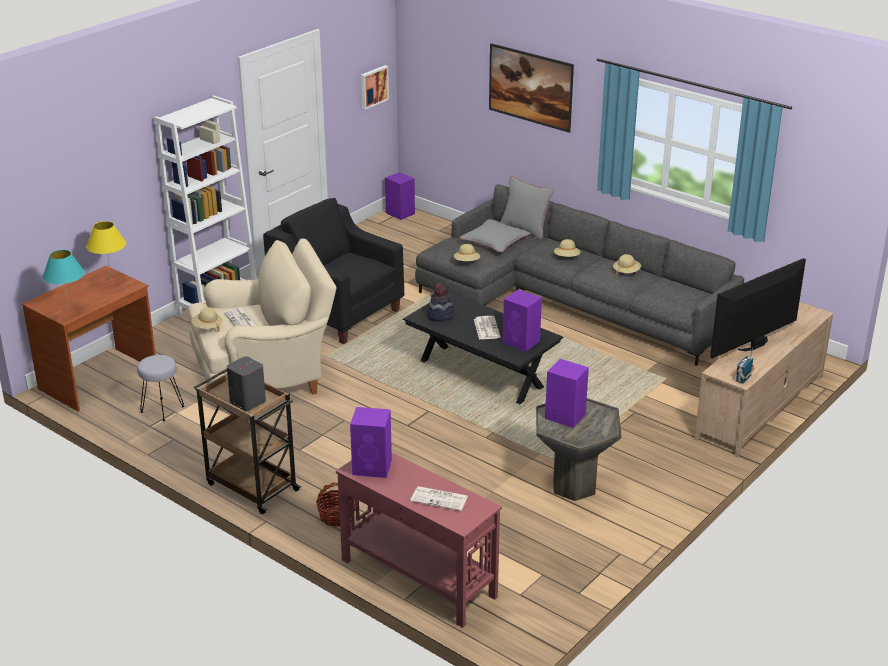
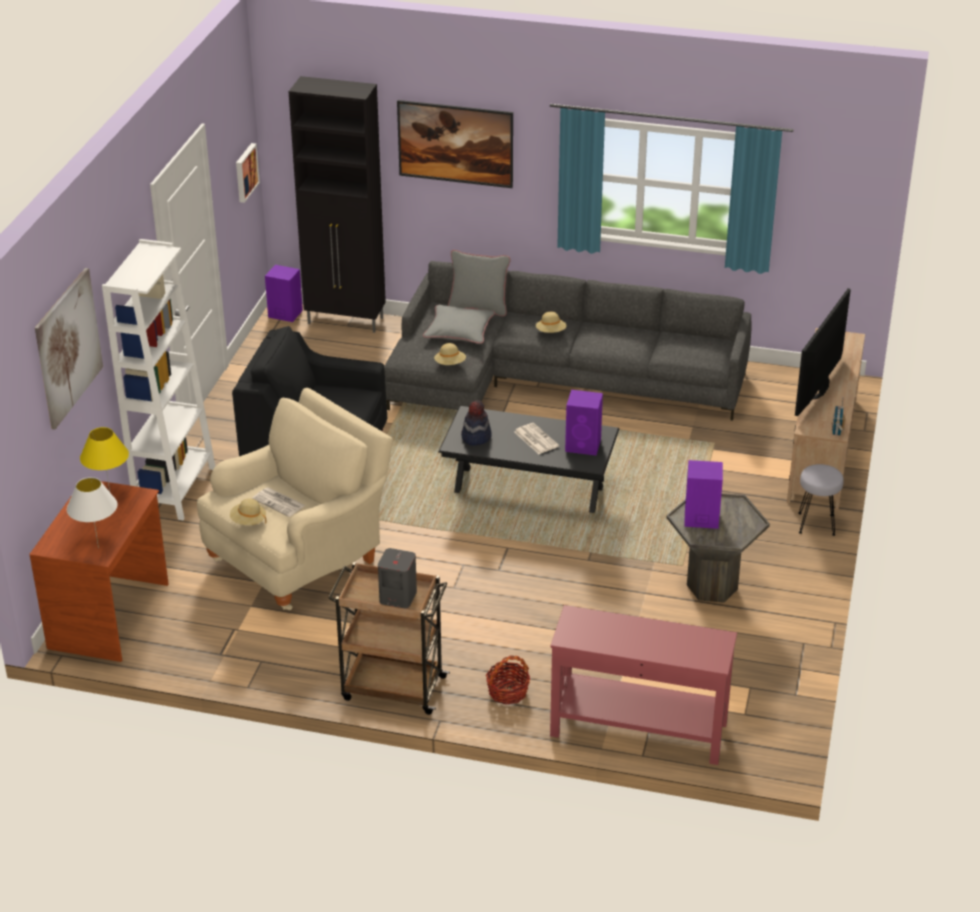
camera: 25 degrees left, 5 degrees up
turquoise table lamp [43,250,85,312] -> white table lamp [67,477,117,548]
grey stool [137,355,185,421] -> grey stool moved to [798,464,844,536]
purple speaker [350,407,392,478] -> none
newspaper [410,486,468,511] -> none
beige hat [613,254,641,276] -> none
none -> picture [35,268,103,429]
none -> black cabinet [289,76,386,333]

